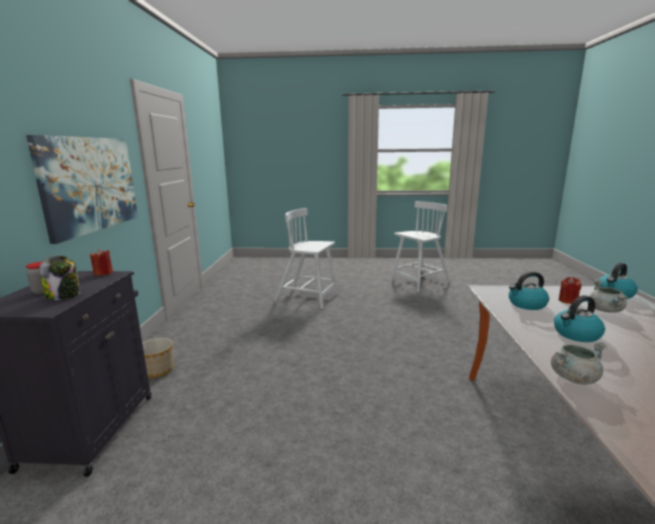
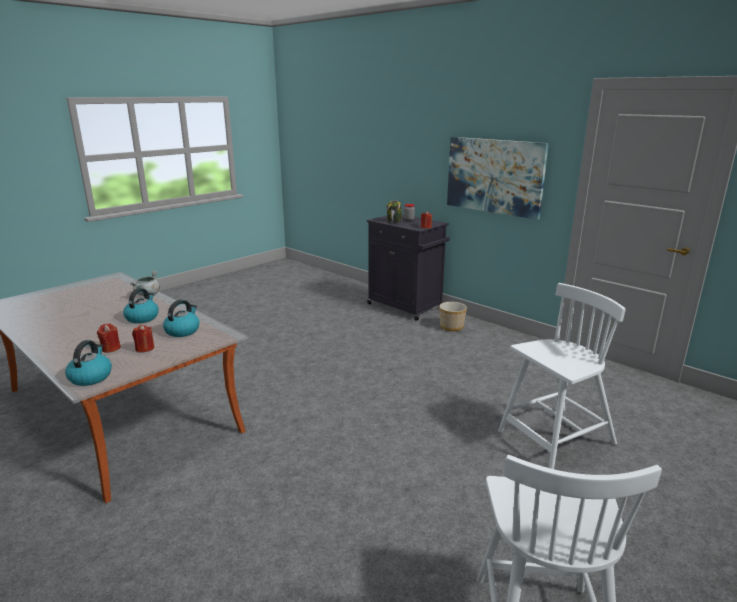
camera: 130 degrees right, 5 degrees up
grey cooking pot [589,280,628,313] -> red candle [97,323,121,353]

